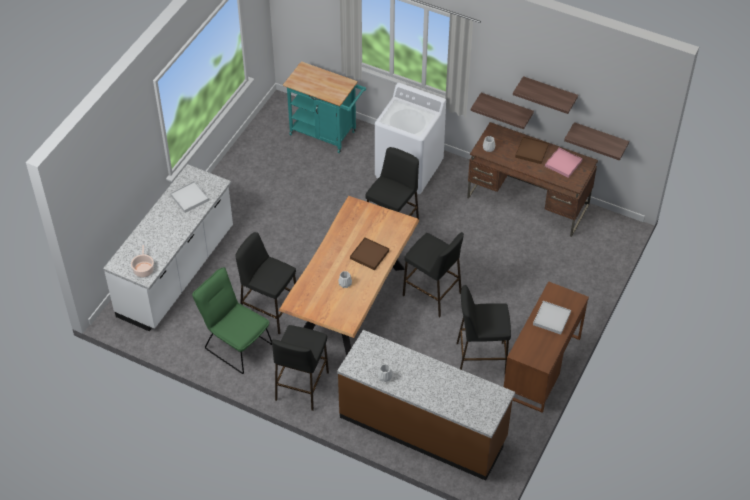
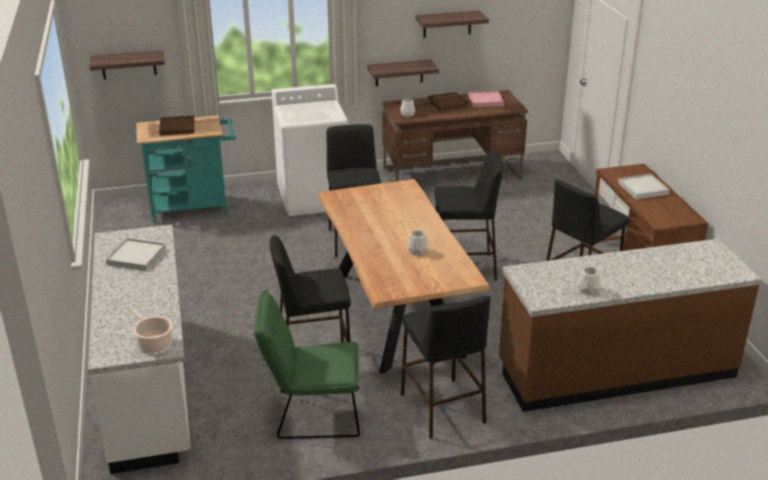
camera: 40 degrees left, 20 degrees down
brown tray [350,238,389,270] -> brown tray moved to [159,116,194,136]
shelf [564,122,629,161] -> shelf moved to [89,50,165,79]

